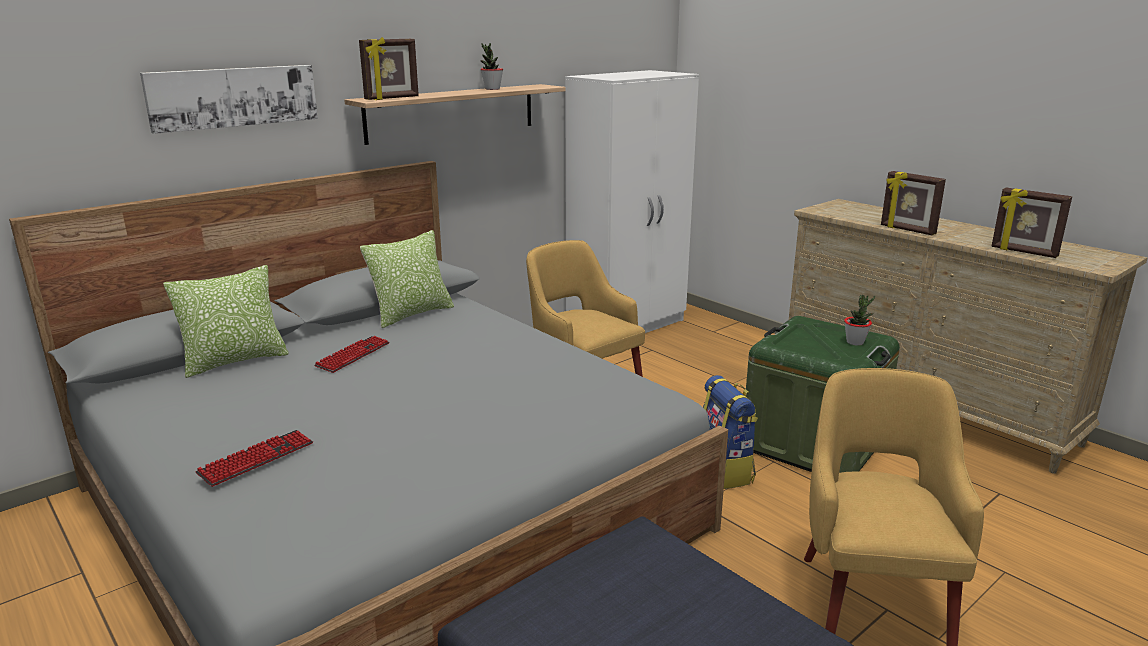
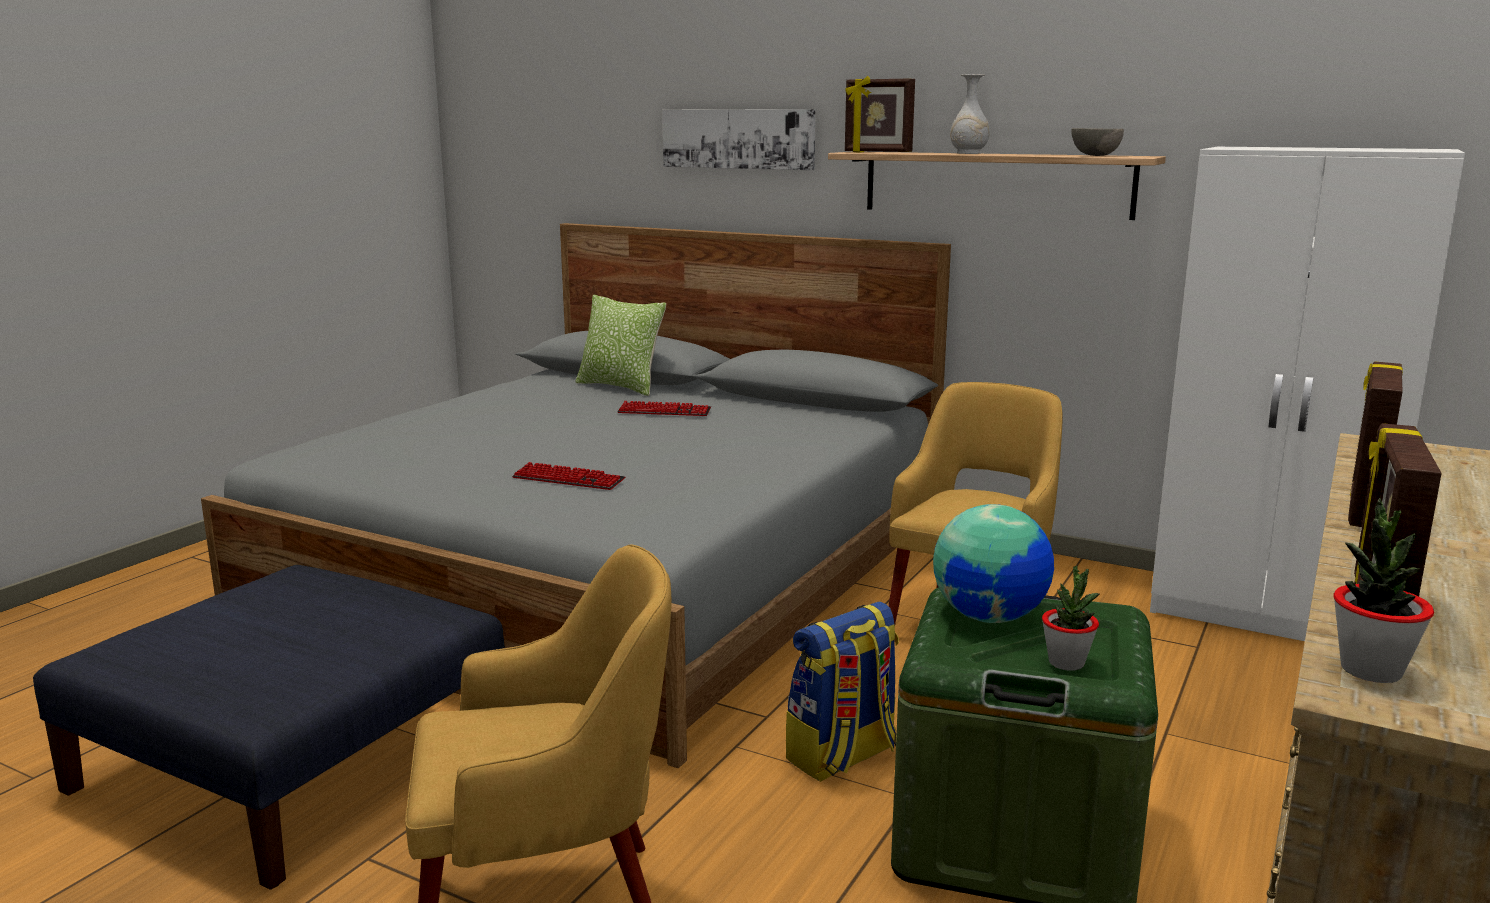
camera: 70 degrees right, 5 degrees down
keyboard [196,430,313,487] -> keyboard moved to [512,462,625,490]
pillow [360,230,454,328] -> none
potted plant [480,43,503,90] -> potted plant moved to [1334,498,1434,683]
none -> globe [933,504,1054,623]
none -> white vase [950,74,989,154]
none -> grey bowl [1071,128,1124,156]

